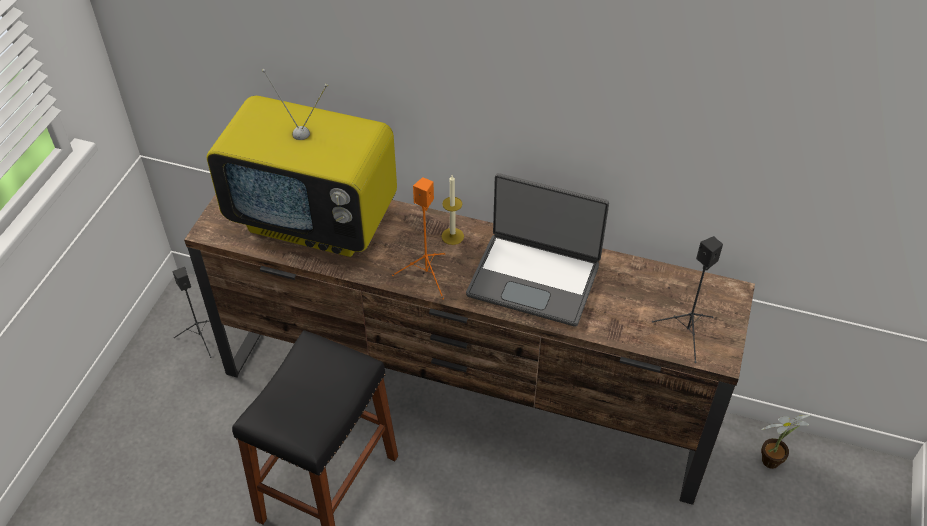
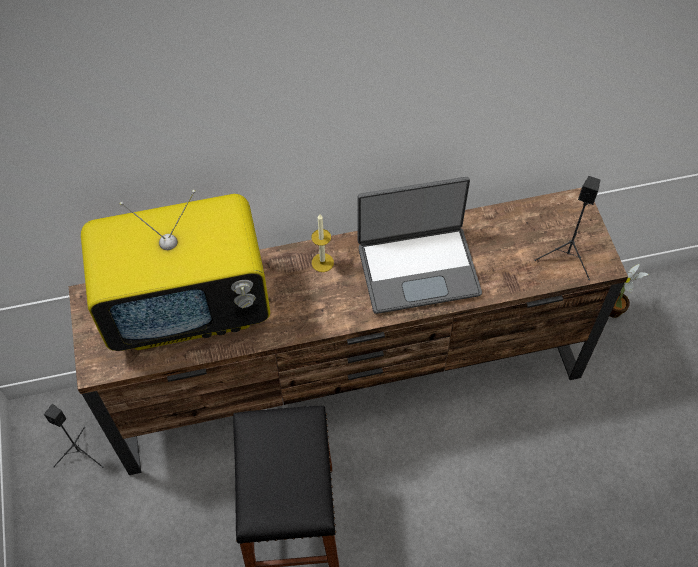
camera: 30 degrees left, 10 degrees up
orange speaker [392,177,445,299] -> none

